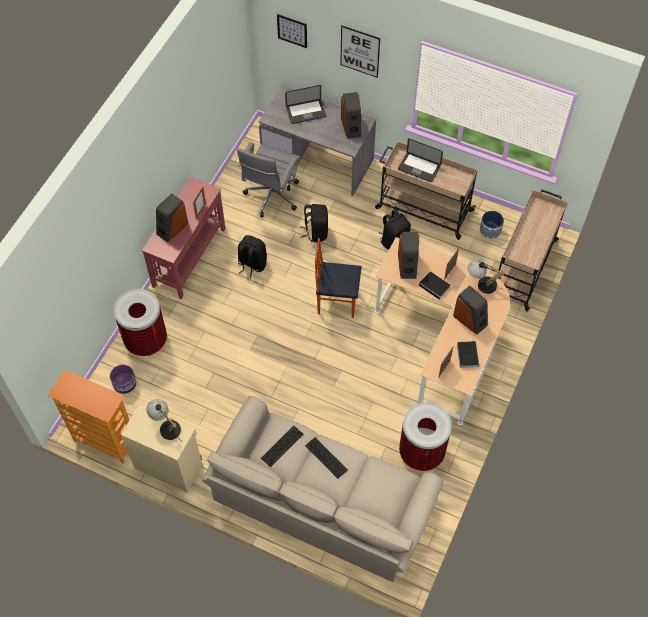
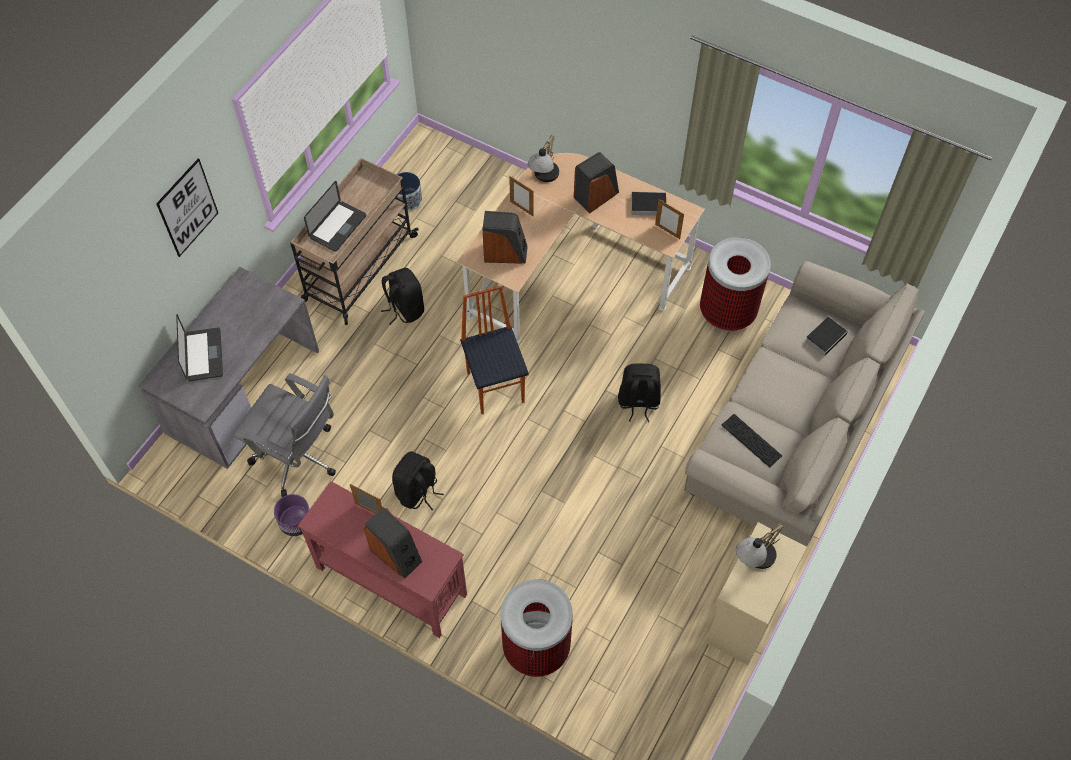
camera: 85 degrees left, 0 degrees up
bookcase [48,370,129,464] -> none
purple planter [110,364,137,394] -> purple planter moved to [274,494,310,536]
picture [277,14,307,48] -> none
black backpack [300,204,328,242] -> black backpack moved to [618,363,661,422]
keyboard [305,437,348,479] -> none
chair [315,238,362,318] -> chair turned 150 degrees clockwise [460,286,529,414]
speaker [341,92,361,139] -> none
book [419,271,451,301] -> book moved to [805,317,849,356]
beige cart [498,190,568,312] -> none

